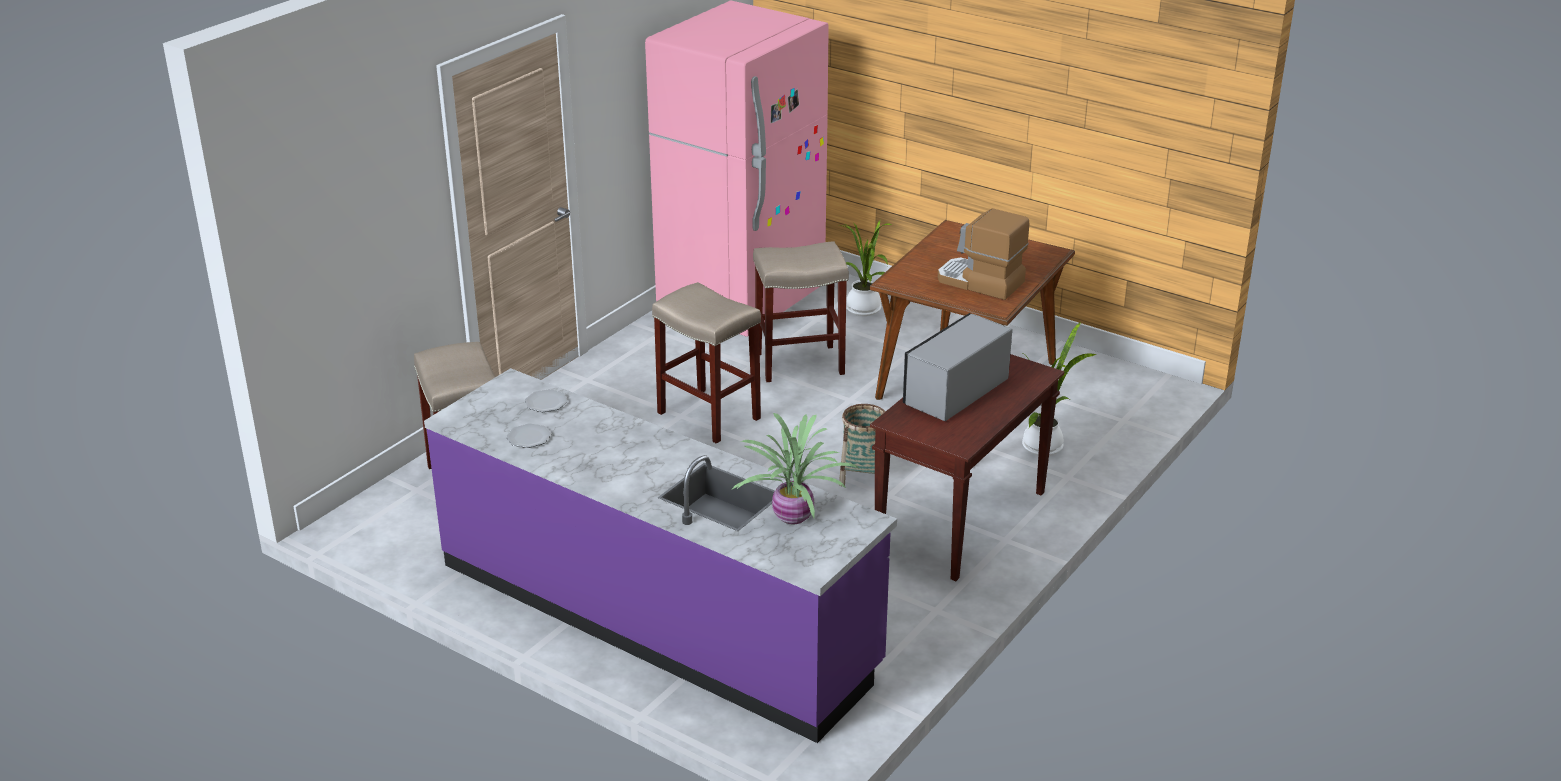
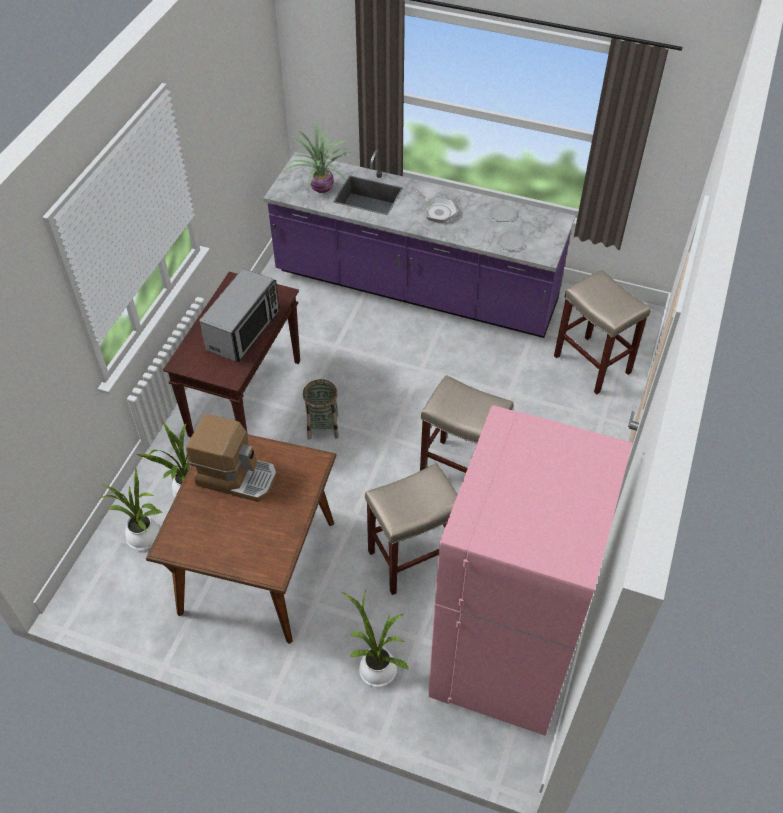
camera: 165 degrees right, 20 degrees up
none -> potted plant [100,469,162,550]
none -> frying pan [410,186,457,223]

